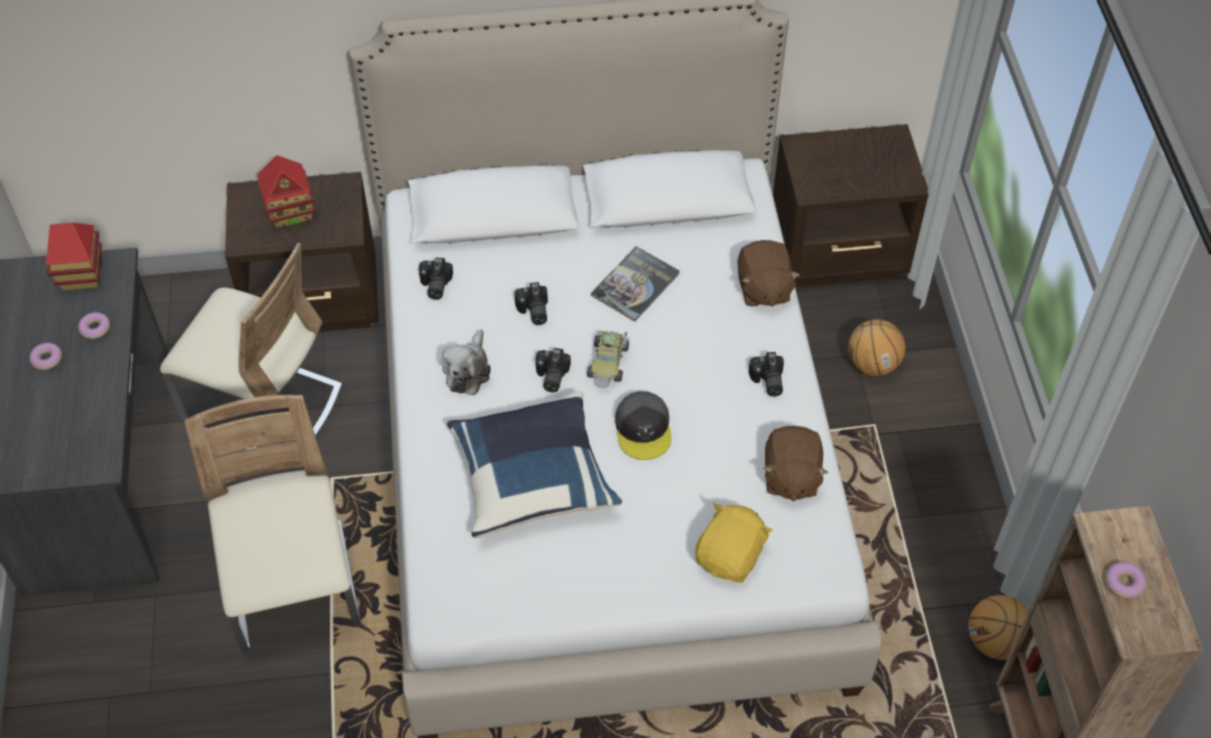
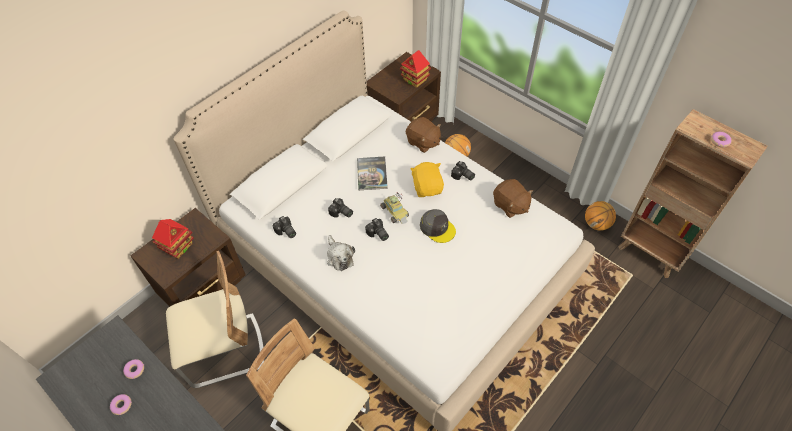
camera: 40 degrees left, 0 degrees up
toy house [46,223,102,291] -> toy house moved to [400,50,431,88]
blue pillow [447,391,622,538] -> none
yellow plush toy [695,502,773,583] -> yellow plush toy moved to [410,162,444,197]

